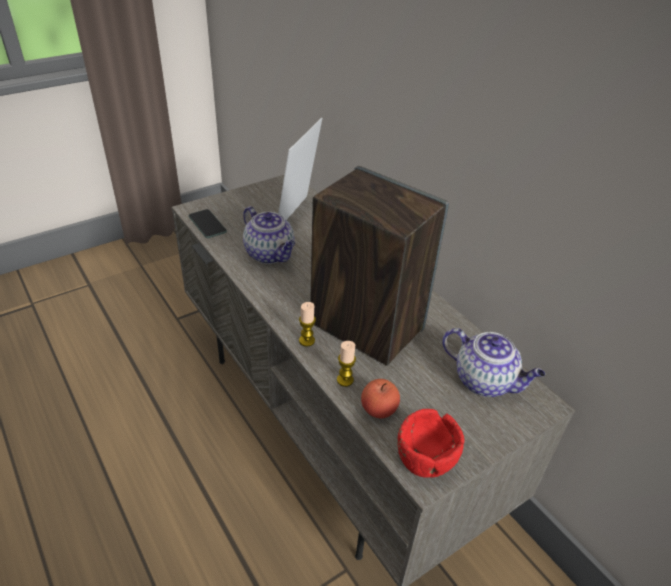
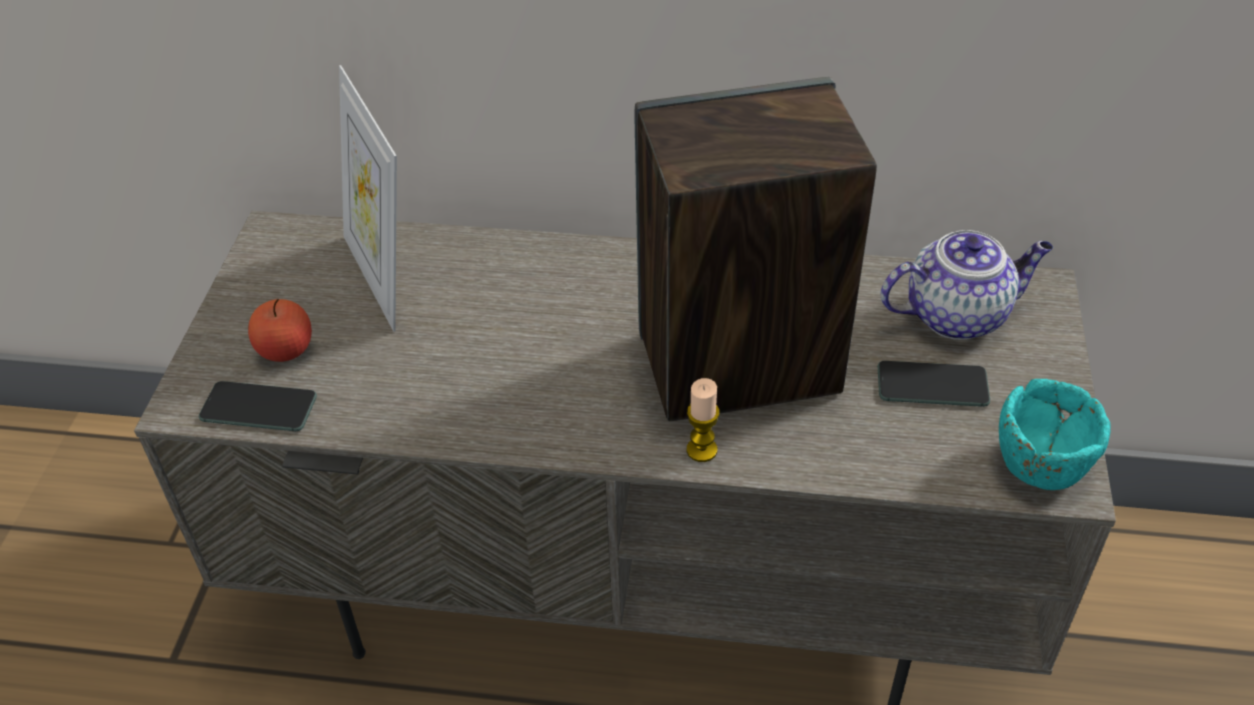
camera: 45 degrees left, 5 degrees up
teapot [243,206,295,264] -> none
candle [337,341,356,387] -> none
apple [361,379,400,419] -> apple moved to [248,299,312,362]
red bowl [397,409,464,478] -> turquoise bowl [999,379,1111,490]
none -> phone [878,361,990,407]

